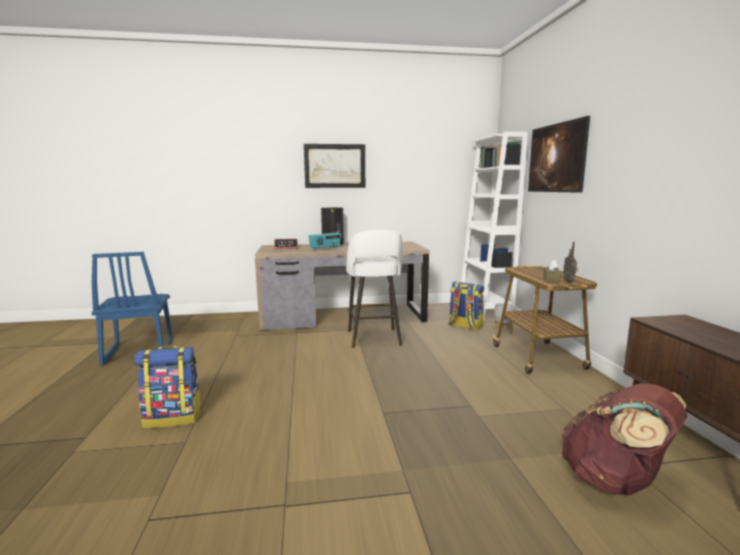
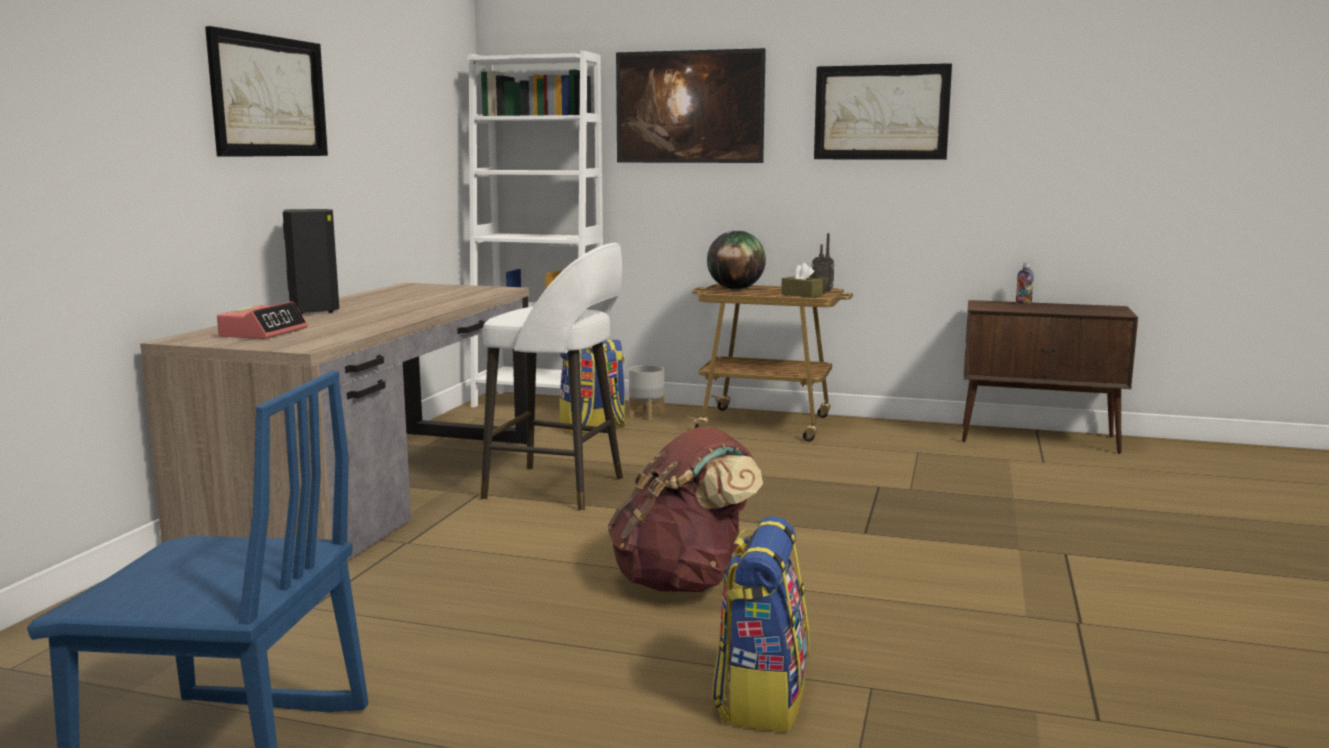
camera: 65 degrees left, 0 degrees up
radio [309,233,341,250] -> none
brown backpack [561,384,687,495] -> brown backpack moved to [608,427,763,592]
none -> globe [707,230,766,289]
none -> picture [814,63,952,160]
none -> bottle [1016,263,1034,304]

